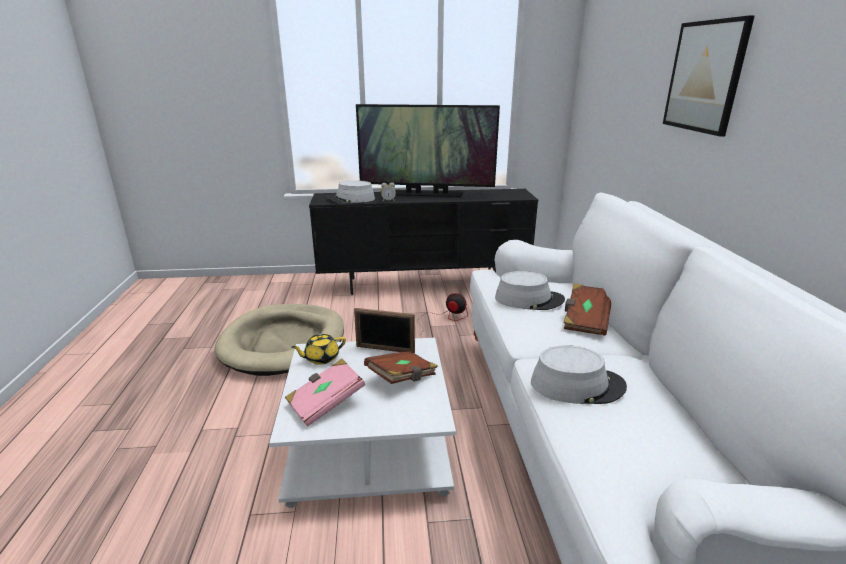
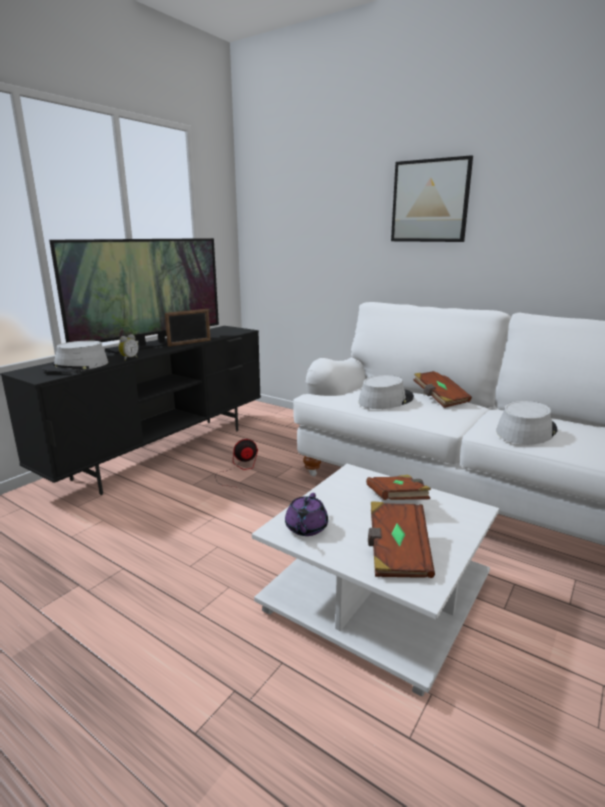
camera: 50 degrees left, 5 degrees down
beige dog bed [215,304,344,376] -> none
pink book [285,359,365,427] -> brown book [368,501,435,578]
yellow teapot [291,334,346,365] -> purple teapot [285,493,328,536]
picture frame [354,308,415,353] -> picture frame moved to [165,309,211,347]

